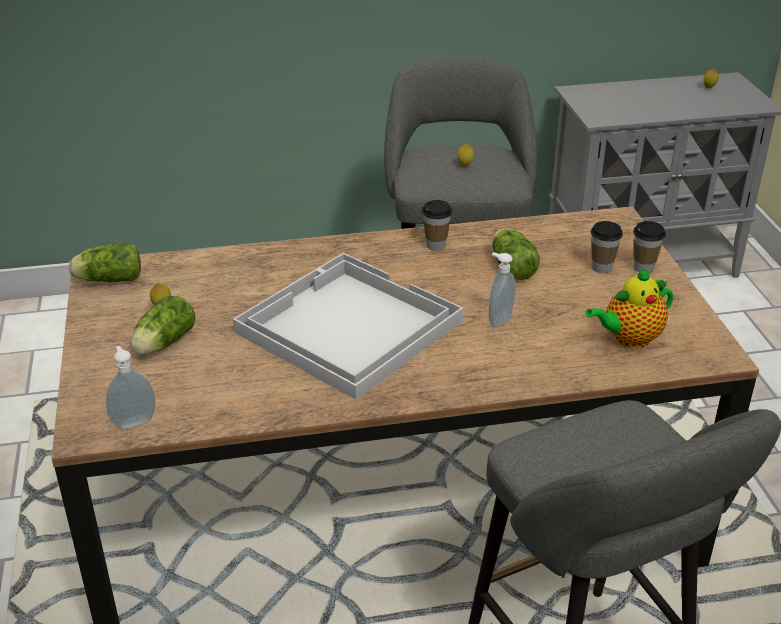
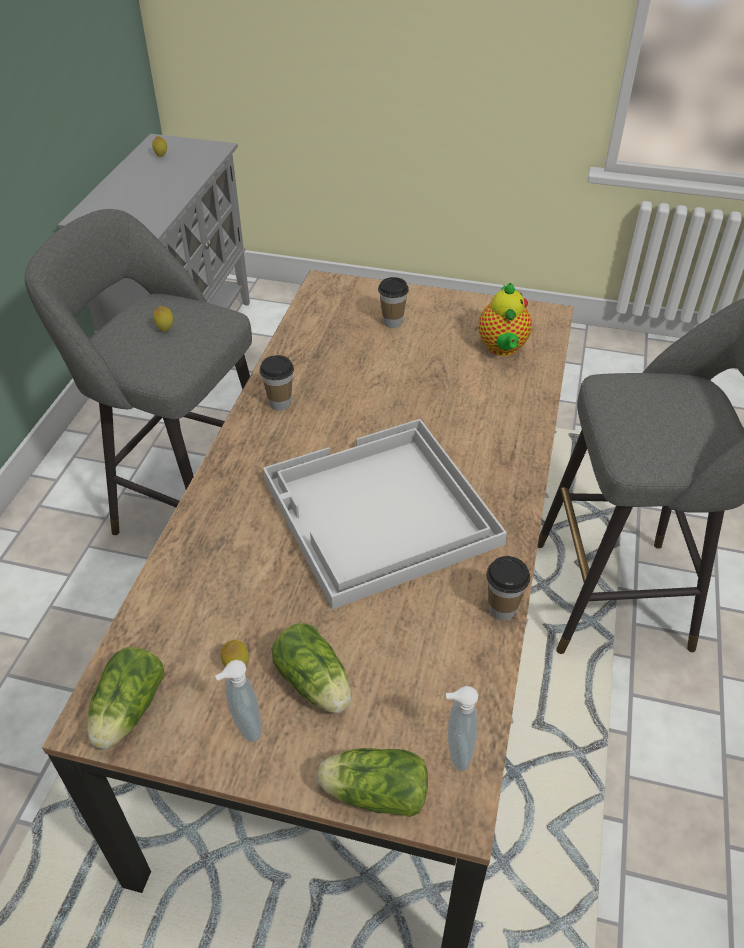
camera: 65 degrees left, 10 degrees up
soap dispenser [488,252,516,327] -> soap dispenser moved to [215,660,261,742]
lettuce [492,229,540,280] -> lettuce moved to [318,748,428,817]
cup [633,221,666,273] -> cup moved to [486,556,530,621]

